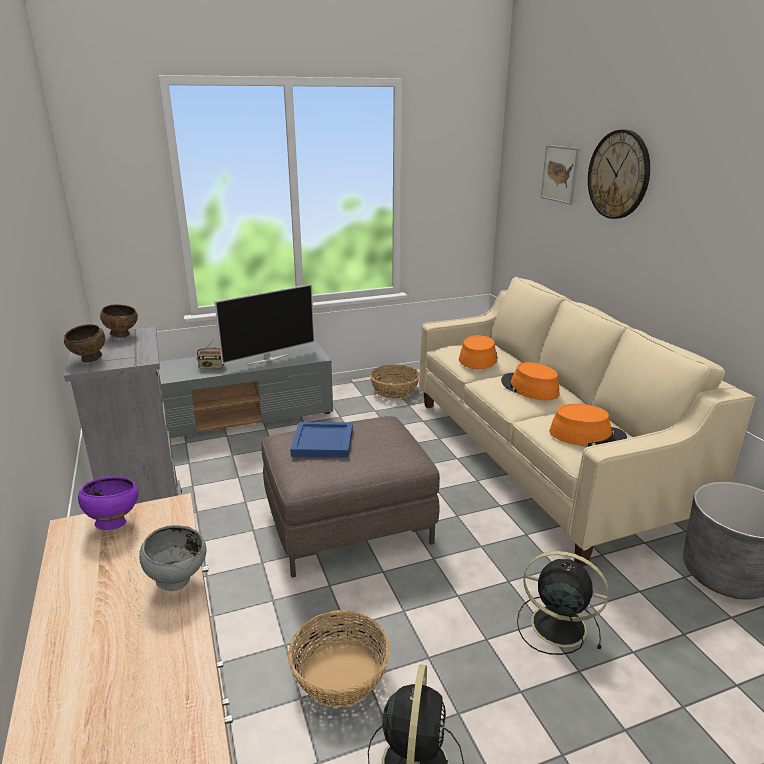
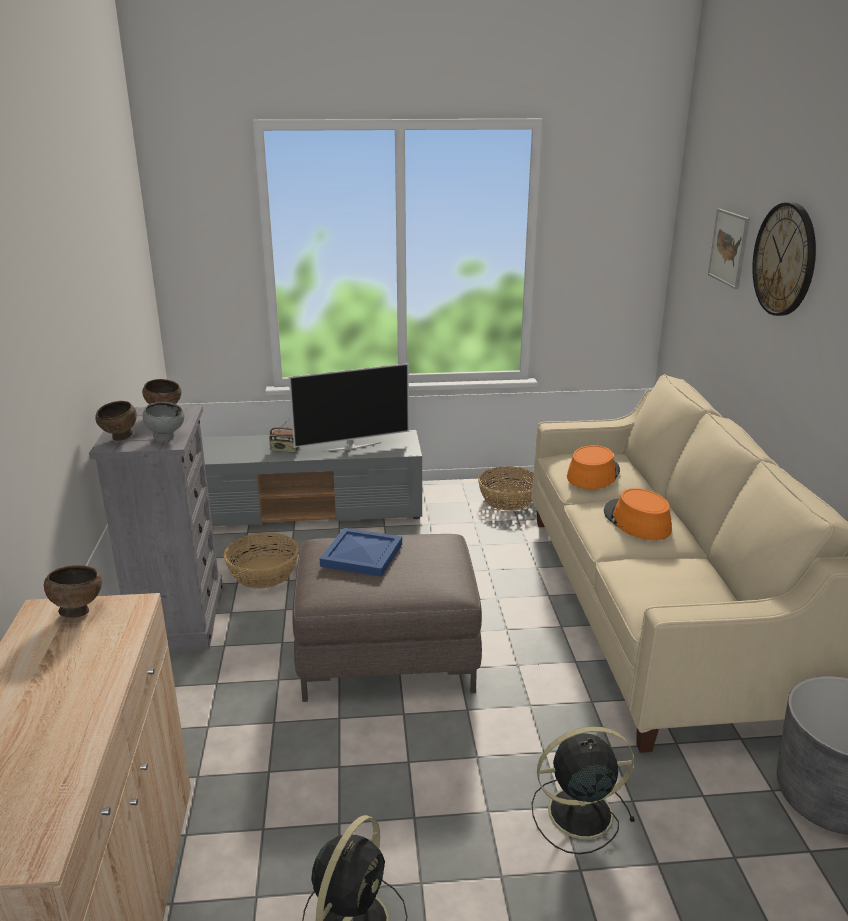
camera: 15 degrees right, 0 degrees up
purple bowl [78,476,138,530] -> brown bowl [44,565,102,618]
grey bowl [139,525,206,591] -> grey bowl moved to [142,402,185,441]
basket [288,610,390,707] -> basket moved to [223,533,299,589]
black fan [517,551,609,655] -> black fan turned 45 degrees counterclockwise [531,726,635,855]
orange hat [549,404,627,447] -> none

